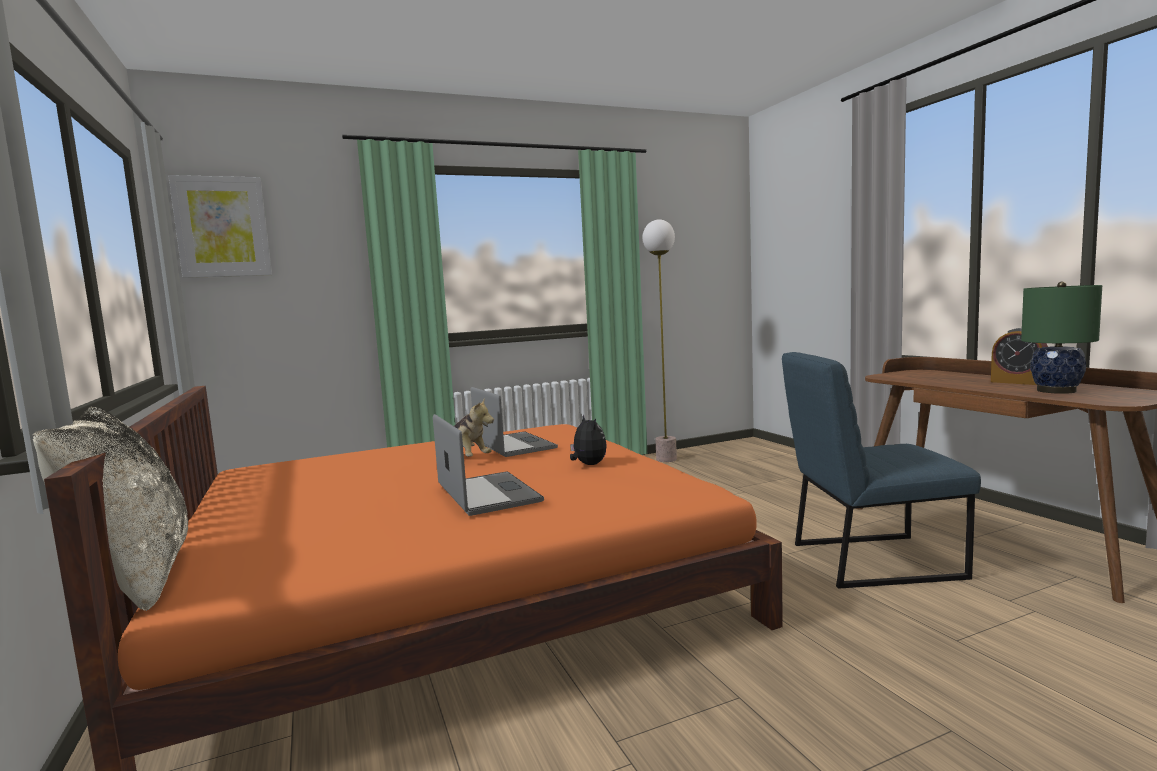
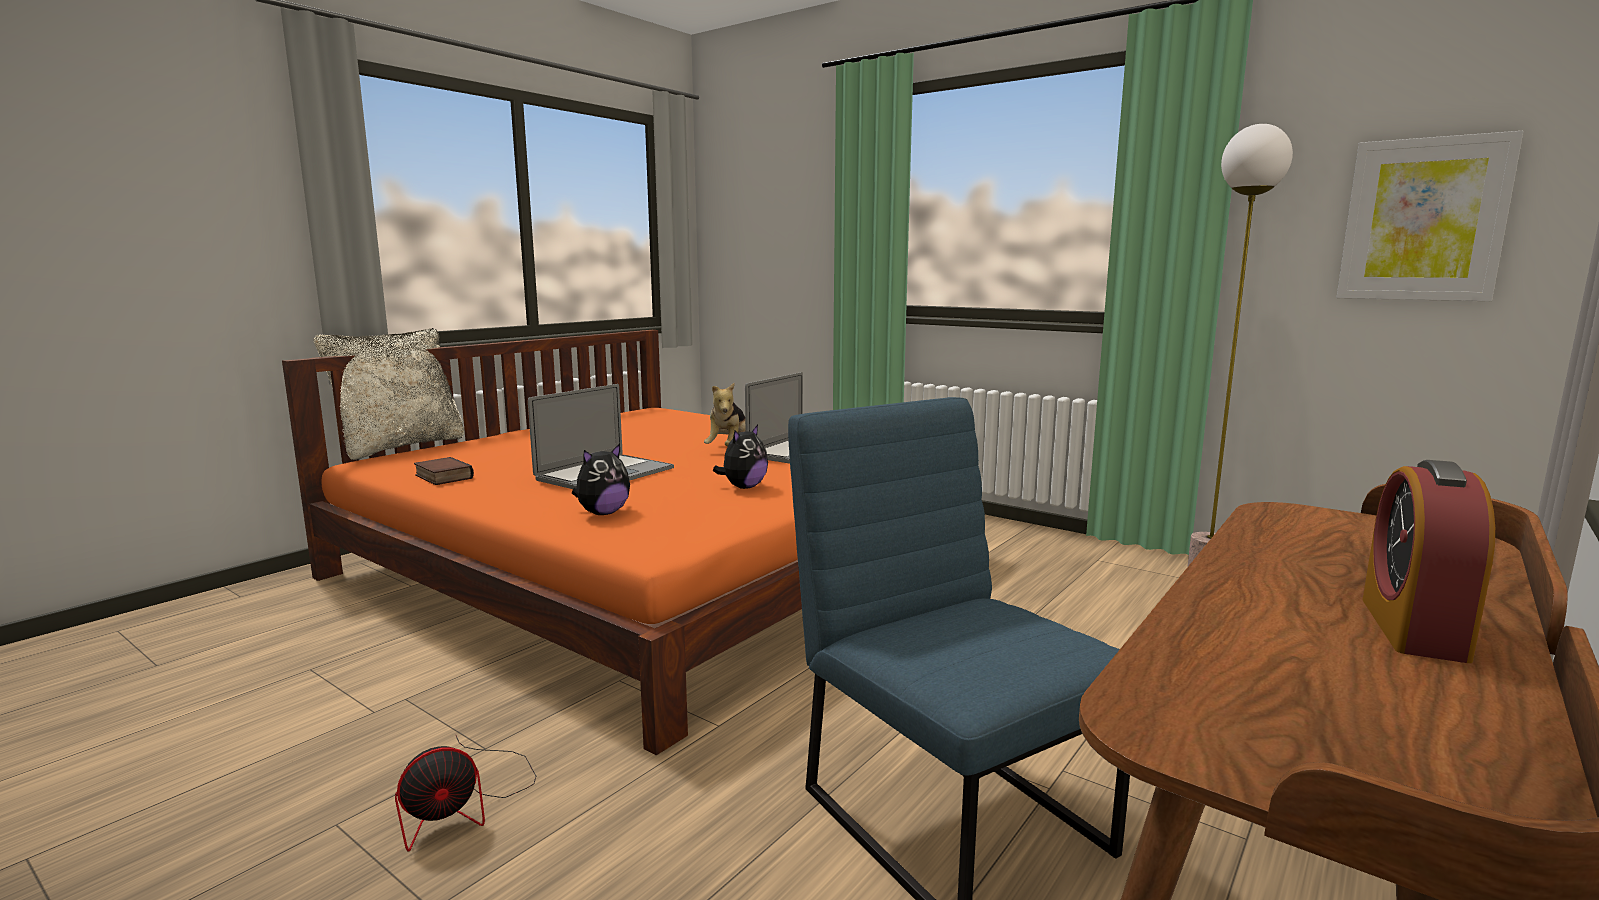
camera: 60 degrees right, 5 degrees up
picture [168,175,272,278] -> picture moved to [1336,131,1523,301]
green table lamp [1021,281,1102,394] -> none
none -> fan [395,736,536,852]
none -> book [414,457,474,485]
none -> plush toy [572,443,630,515]

